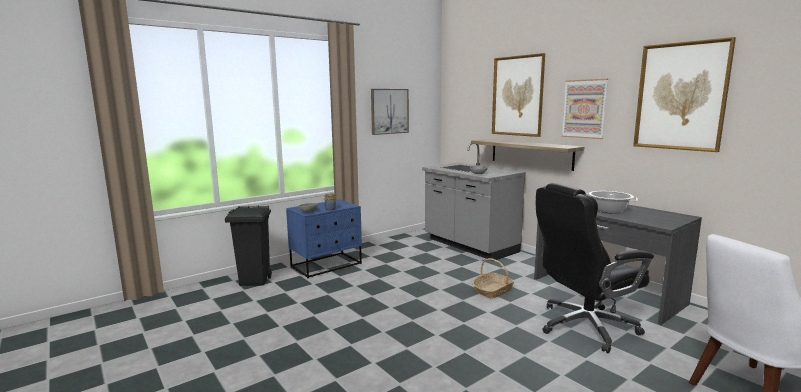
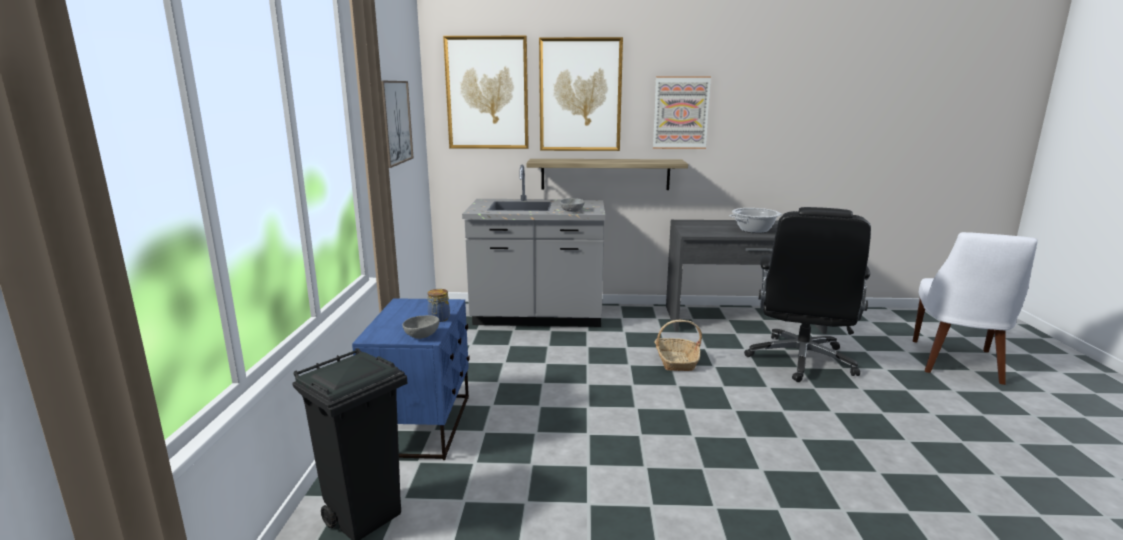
camera: 50 degrees left, 5 degrees up
picture [633,37,736,152] -> picture moved to [443,36,529,149]

